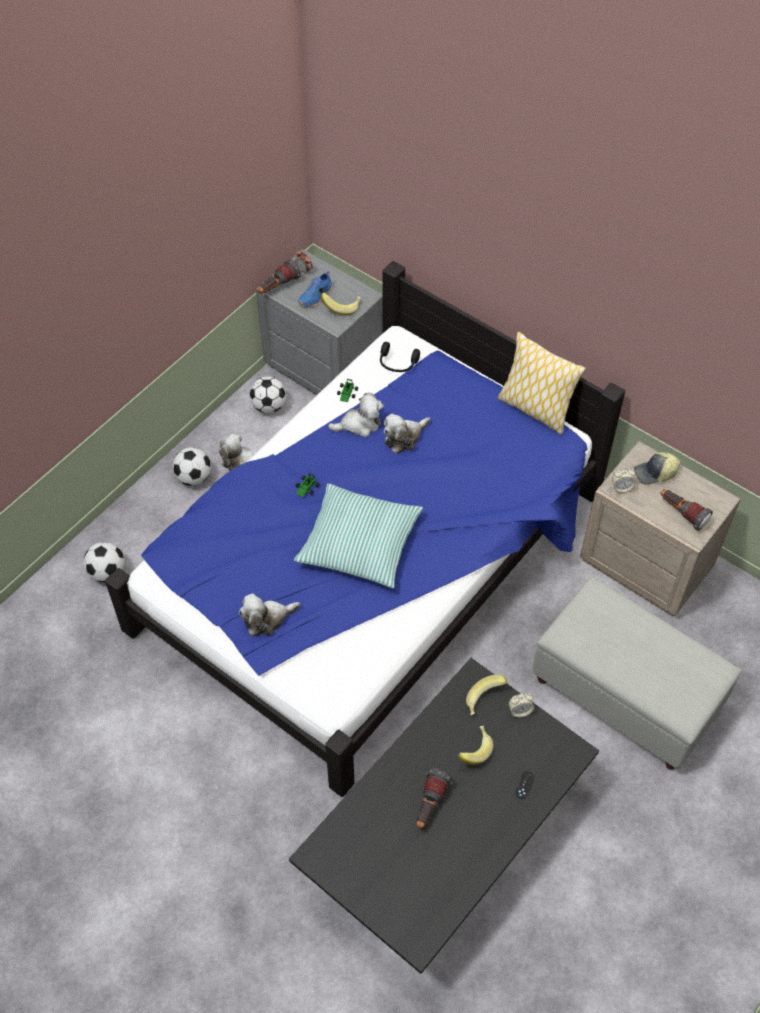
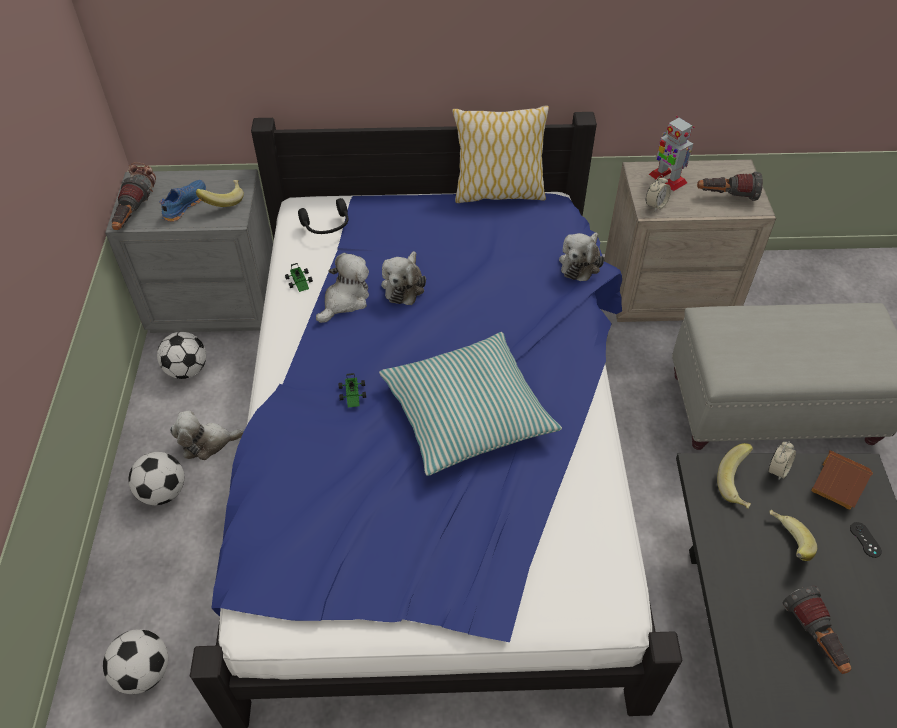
camera: 40 degrees left, 5 degrees down
plush toy [239,593,300,636] -> plush toy moved to [559,233,605,281]
blue shoe [298,271,332,307] -> blue shoe turned 150 degrees counterclockwise [159,180,206,222]
cap [634,452,680,485] -> toy robot [649,116,694,191]
none -> toy house [811,450,873,509]

